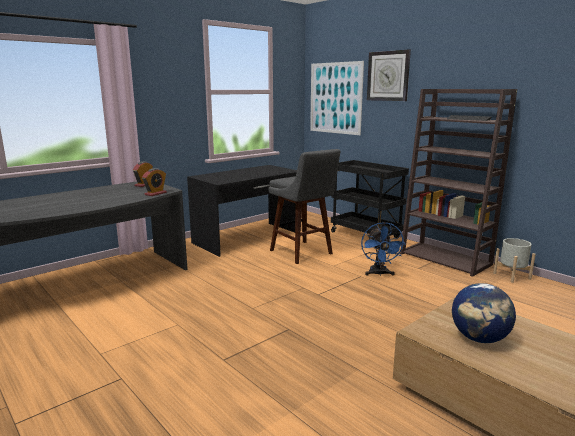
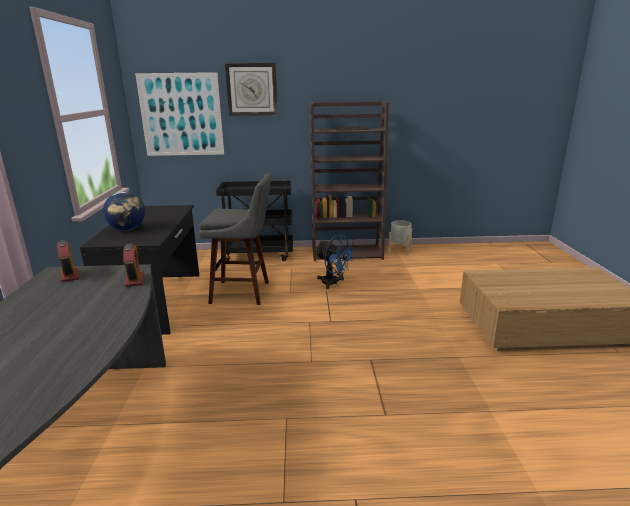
camera: 50 degrees left, 5 degrees up
globe [452,283,516,343] -> globe moved to [103,192,145,231]

